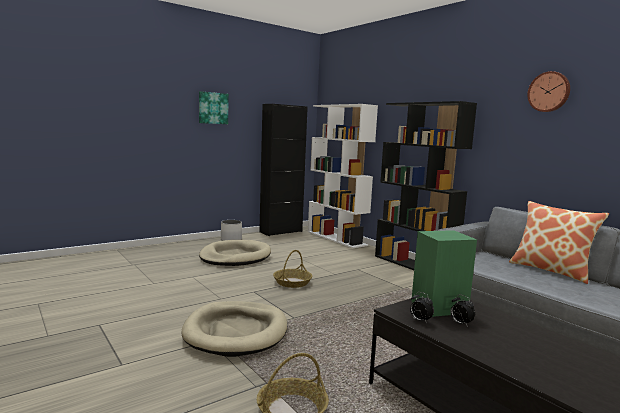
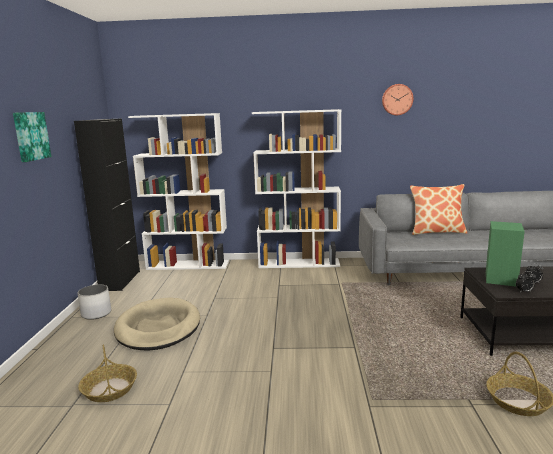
camera: 50 degrees left, 5 degrees up
beige dog bed [181,301,287,357] -> none
basket [273,250,312,288] -> basket moved to [78,344,137,402]
black bookcase [375,101,477,270] -> white bookcase [252,109,342,268]

